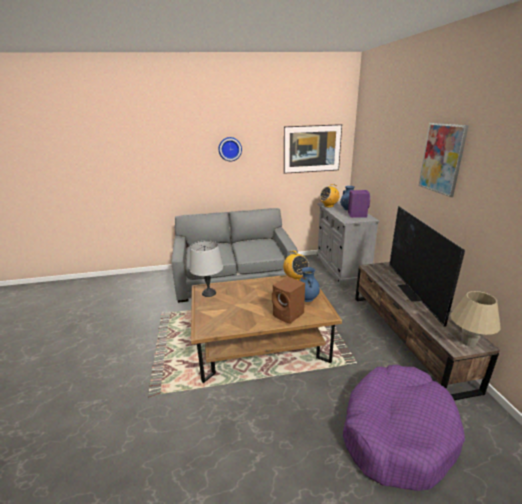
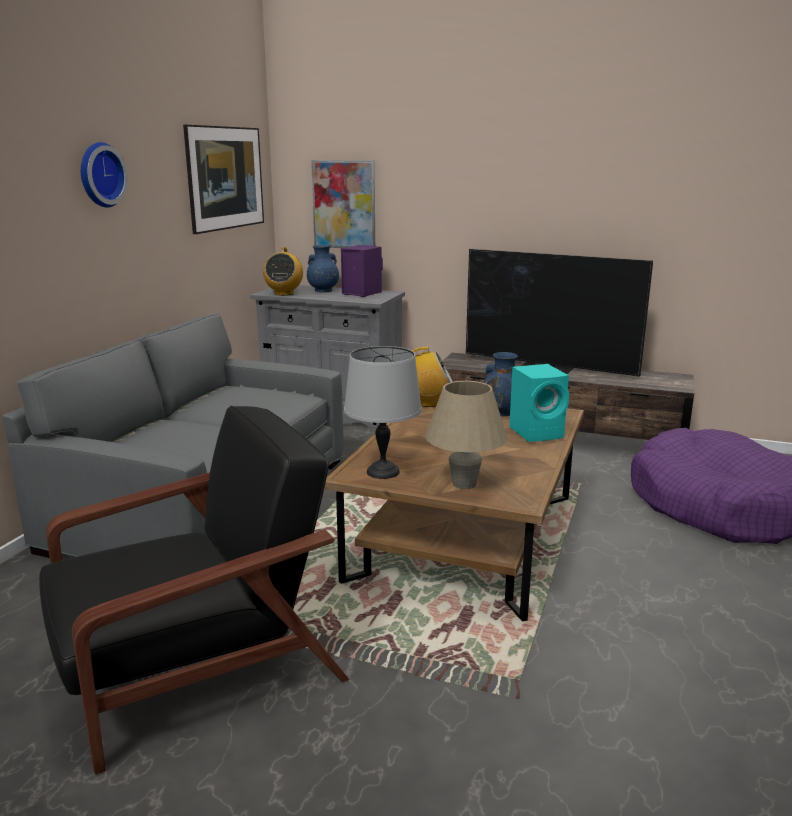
camera: 60 degrees left, 5 degrees down
brown speaker [272,277,305,324] -> turquoise speaker [509,364,569,442]
picture [419,123,469,197] -> picture moved to [311,160,375,248]
beige table lamp [451,291,501,347] -> beige table lamp moved to [425,381,507,489]
none -> black armchair [39,406,349,775]

